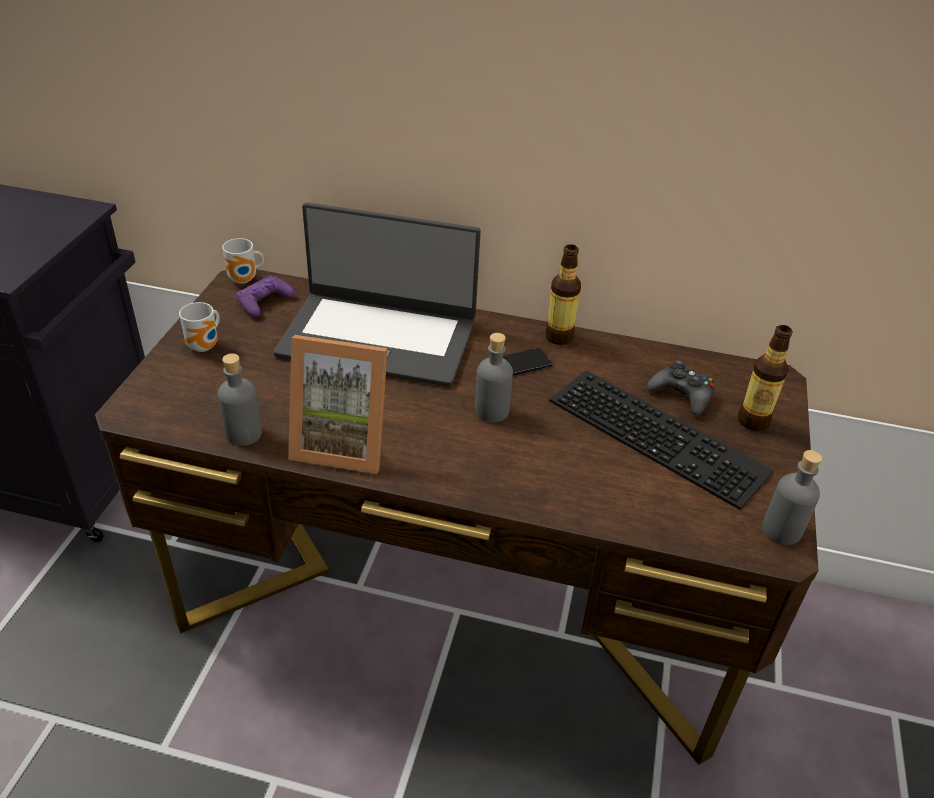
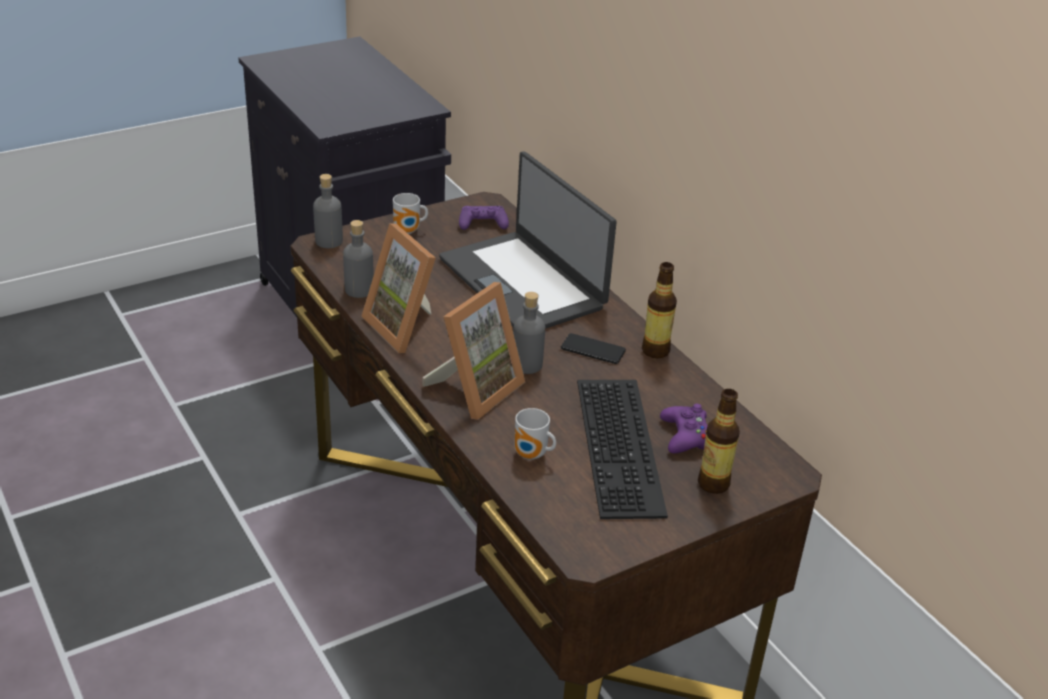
camera: 45 degrees right, 5 degrees down
mug [222,238,264,284] -> mug moved to [514,408,556,460]
black game controller [647,360,714,416] -> purple game controller [660,403,708,453]
grey bottle [762,450,822,545] -> grey bottle moved to [313,174,343,248]
none -> picture frame [422,282,525,420]

